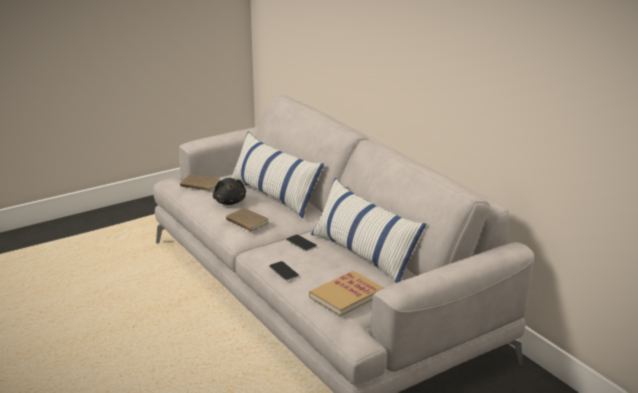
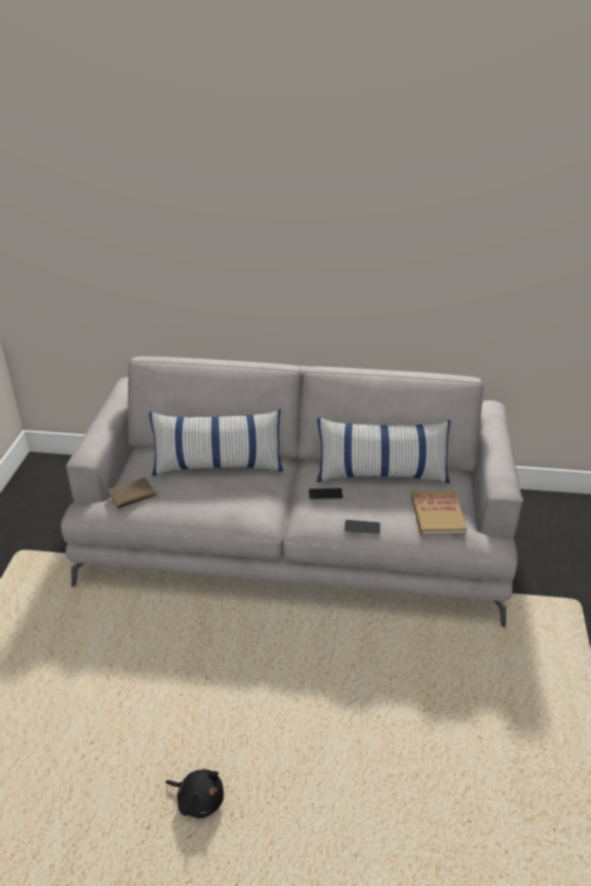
camera: 50 degrees left, 10 degrees up
black plush toy [213,178,246,205] -> black plush toy moved to [166,769,224,818]
brown book [226,208,269,231] -> none

